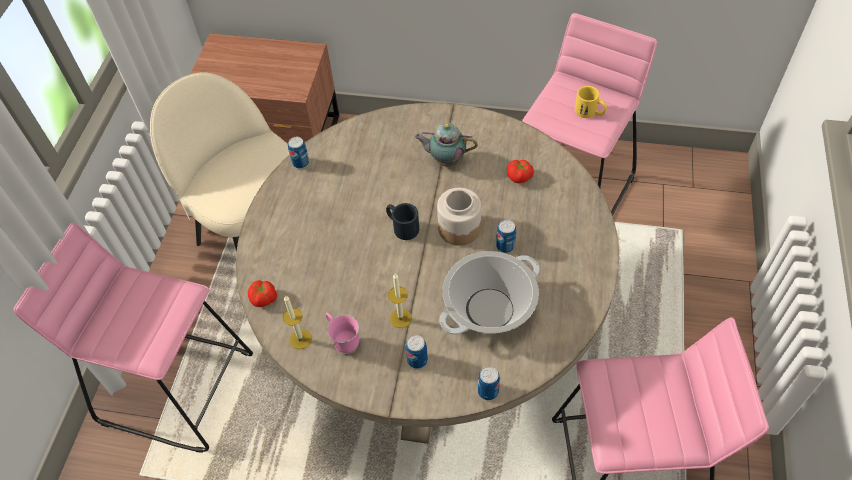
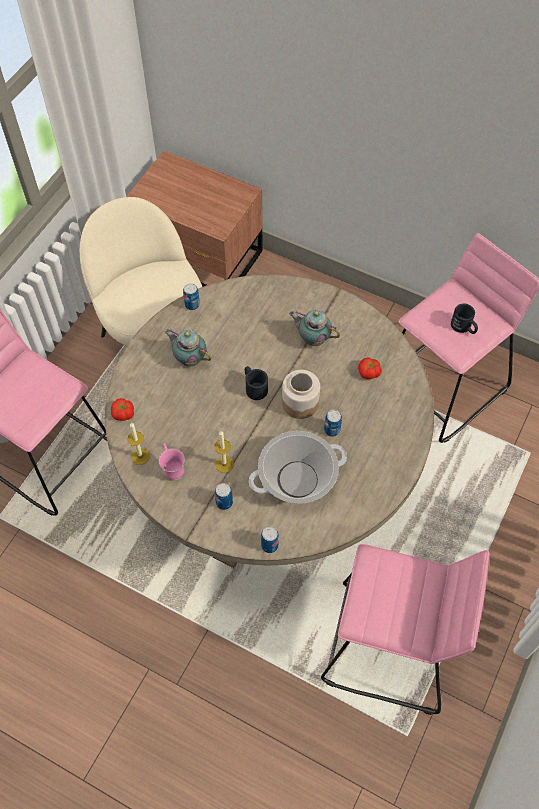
camera: 15 degrees right, 5 degrees up
yellow mug [575,86,607,118] -> black mug [451,304,478,334]
none -> teapot [164,329,211,367]

